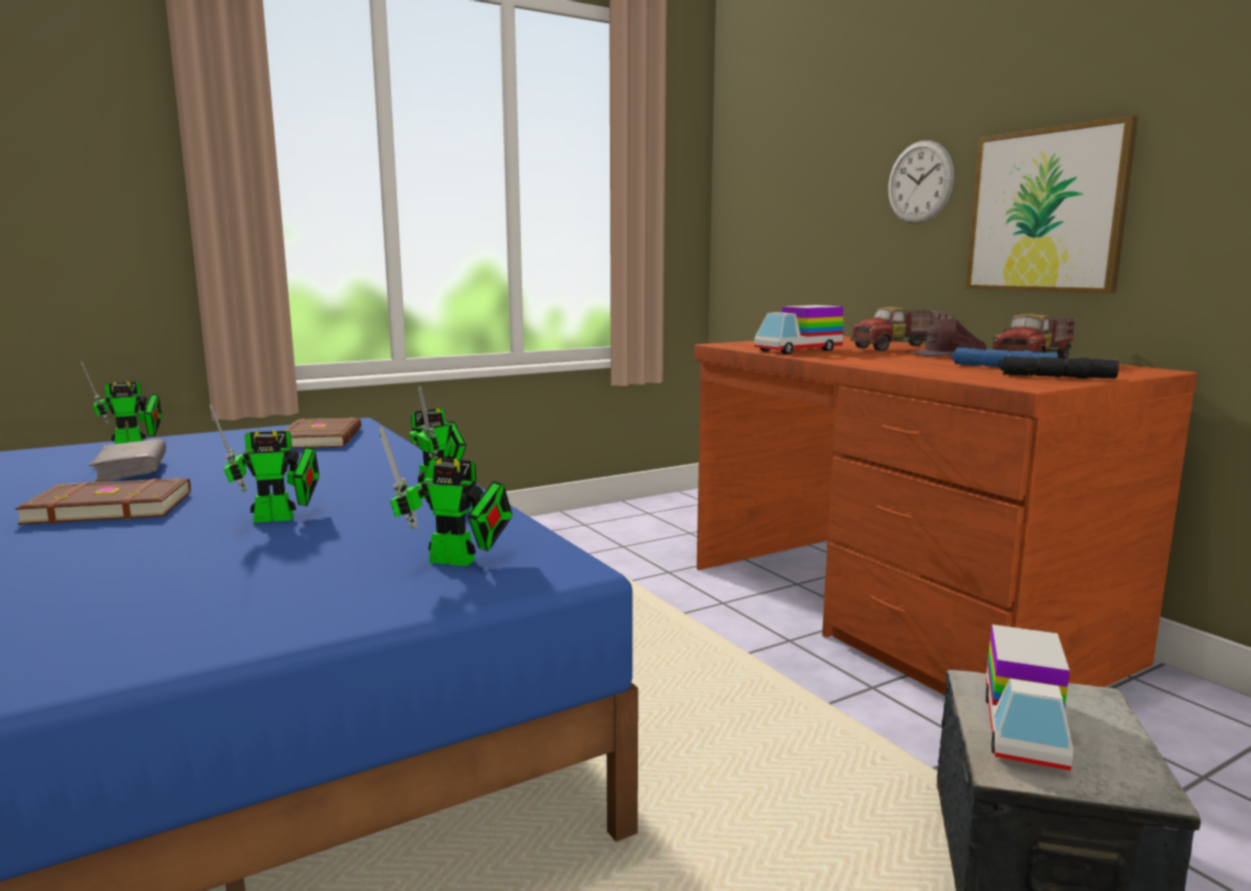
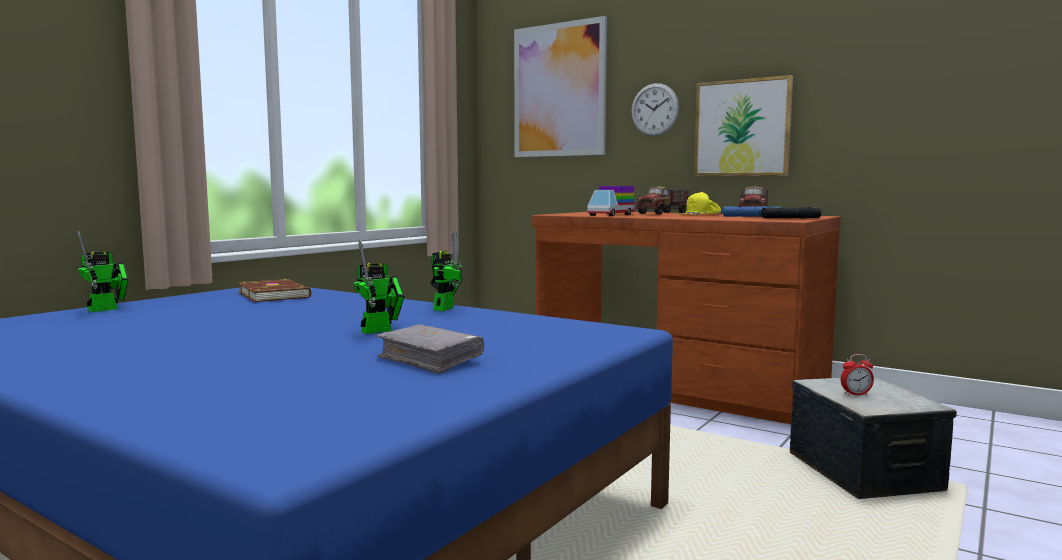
camera: 25 degrees left, 5 degrees down
brown book [15,478,191,525] -> none
grey book [89,439,166,483] -> grey book moved to [376,324,484,374]
toy robot [379,425,513,566] -> none
brown cap [906,318,986,356] -> yellow cap [677,192,721,215]
toy truck [986,624,1073,771] -> alarm clock [841,354,874,396]
none -> picture [514,16,607,157]

